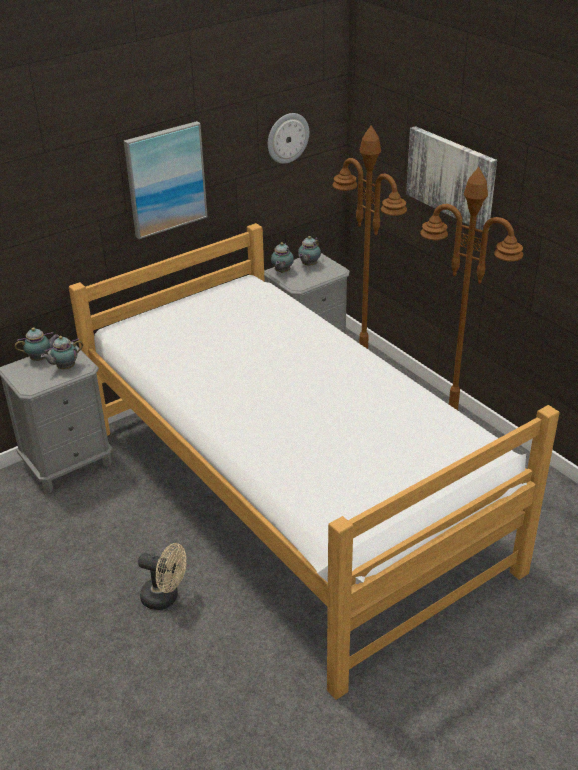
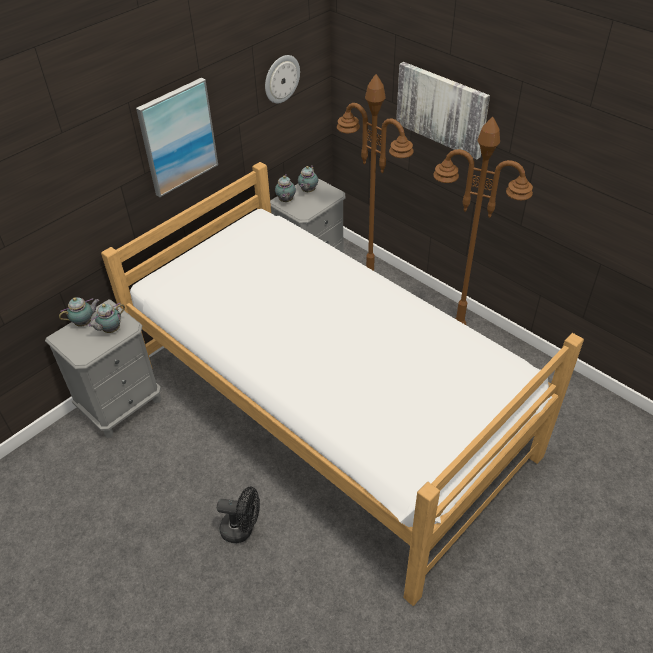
camera: 10 degrees left, 10 degrees up
beige fan [138,543,186,610] -> black fan [217,487,260,543]

